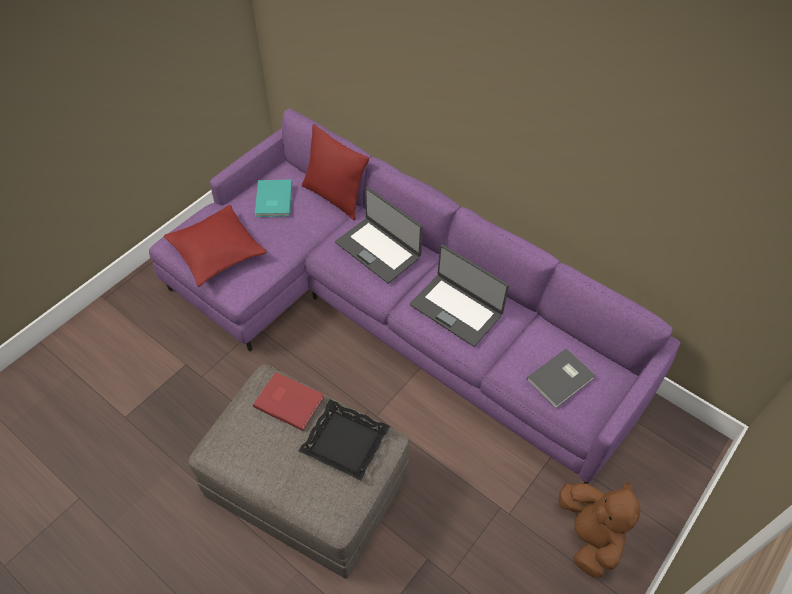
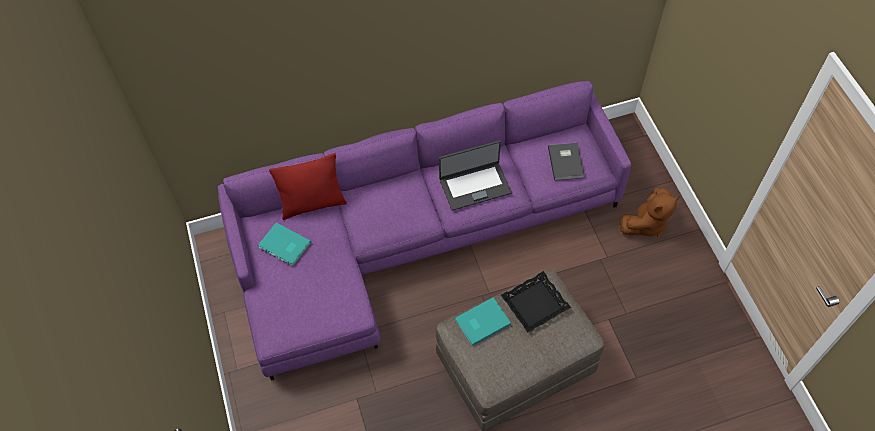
camera: 55 degrees left, 5 degrees up
red pillow [164,205,267,287] -> none
red book [253,372,324,431] -> turquoise book [456,297,511,346]
laptop [335,187,423,284] -> none
brown plush toy [559,482,641,578] -> brown plush toy turned 120 degrees clockwise [620,188,680,237]

